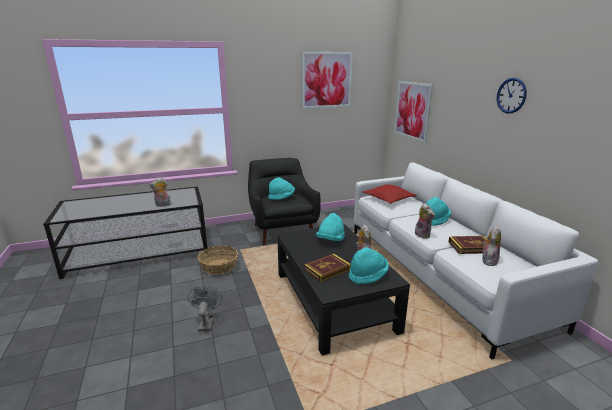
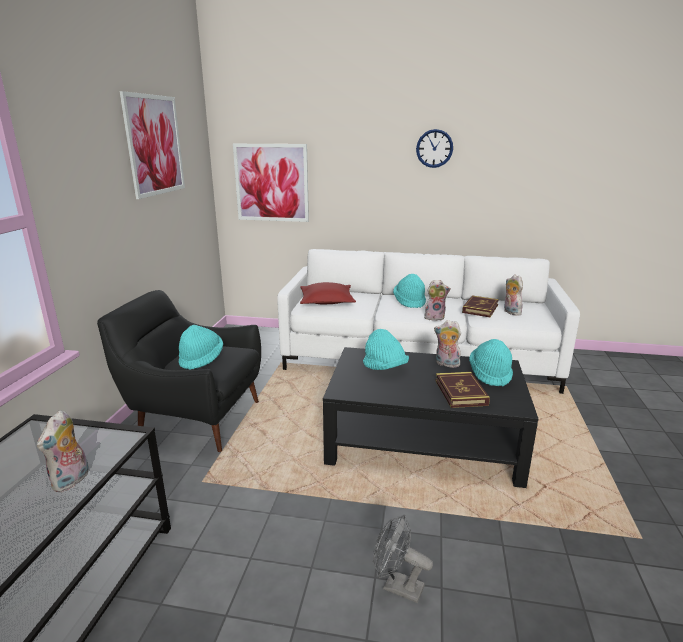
camera: 60 degrees left, 0 degrees up
basket [198,245,238,275] -> none

